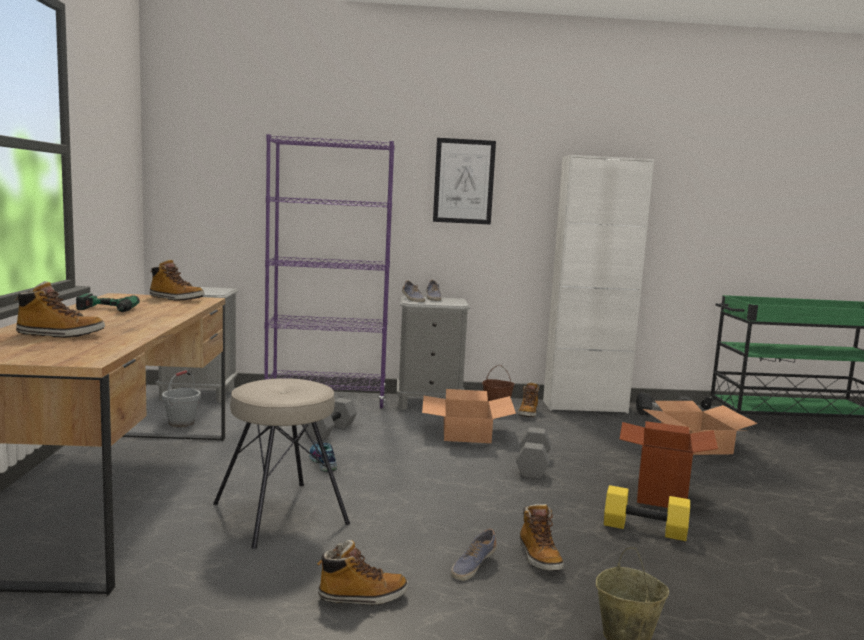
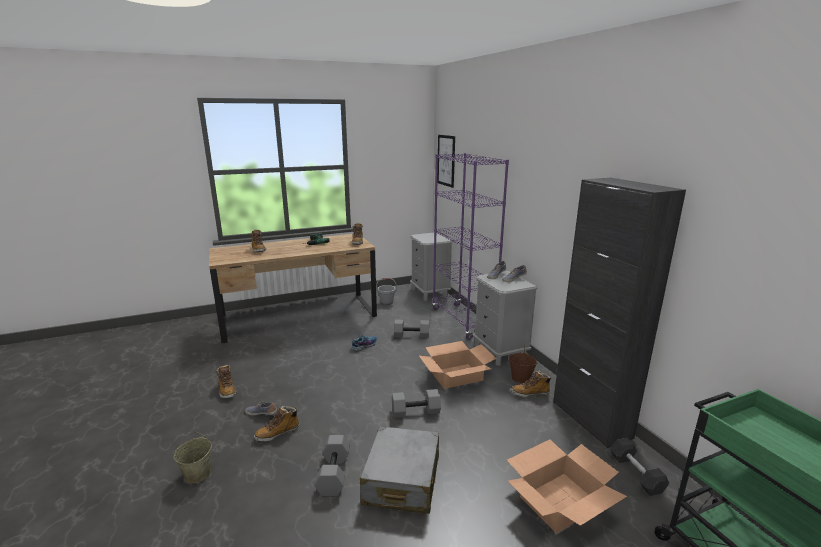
camera: 70 degrees right, 10 degrees up
beige stool [213,378,350,549] -> none
picture [433,138,496,225] -> picture moved to [437,135,455,188]
white cabinet [543,155,654,413] -> black cabinet [553,178,686,448]
yellow dumbbell [604,485,690,541] -> grey dumbbell [314,435,350,496]
cardboard box [620,421,718,508] -> grey suitcase [360,426,439,514]

